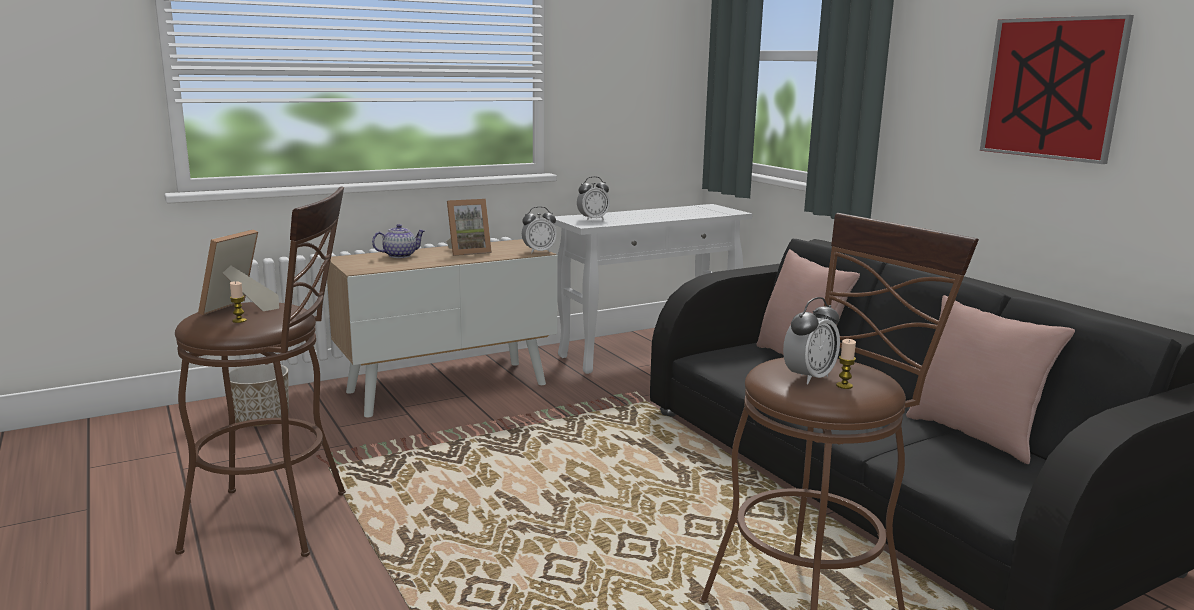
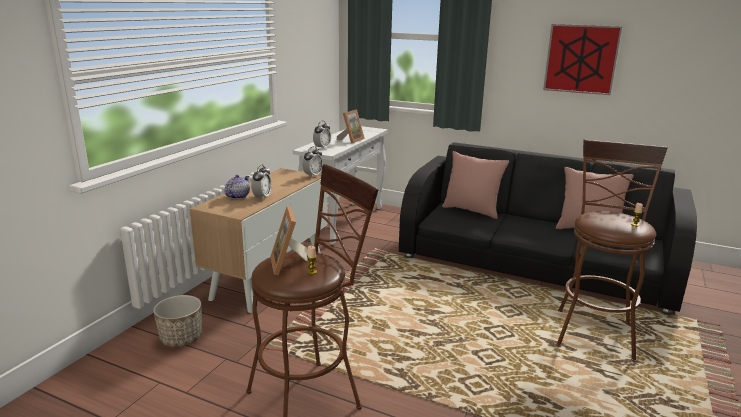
camera: 35 degrees left, 5 degrees up
picture frame [446,199,492,256] -> picture frame moved to [337,109,365,144]
alarm clock [783,297,840,384] -> alarm clock moved to [251,164,271,200]

